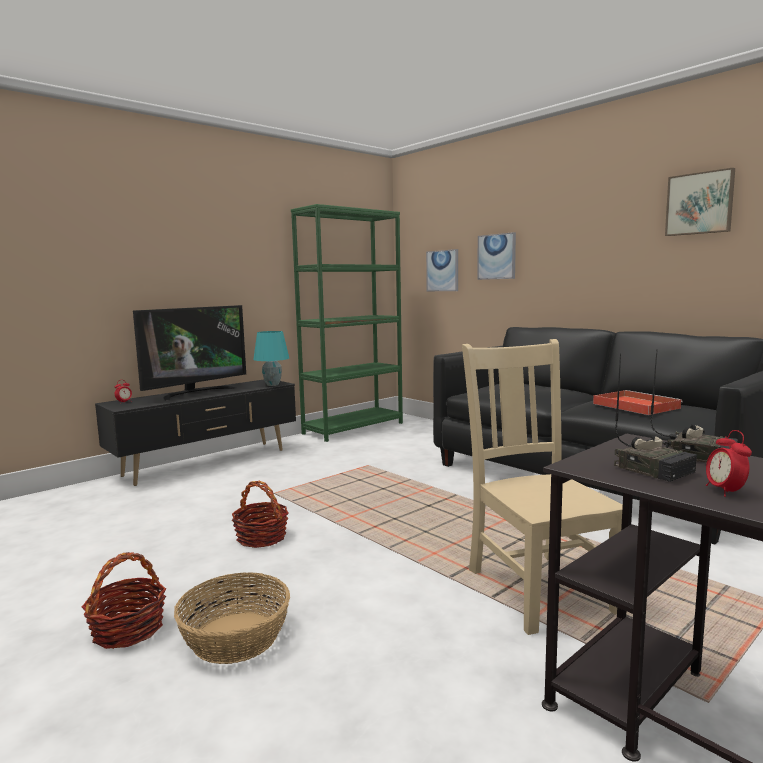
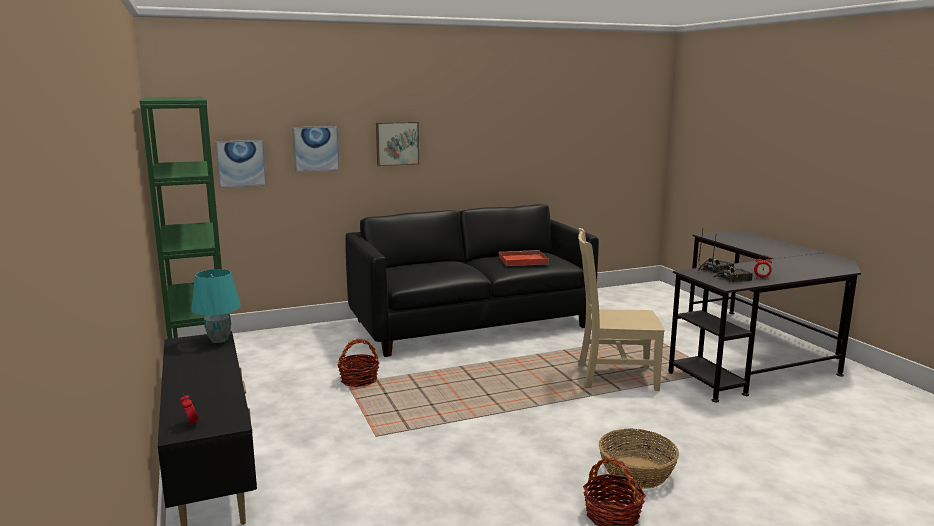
camera: 70 degrees left, 5 degrees up
television [133,305,246,401] -> none
basket [232,481,288,548] -> basket moved to [338,339,379,387]
picture [665,168,735,236] -> picture moved to [376,122,419,166]

